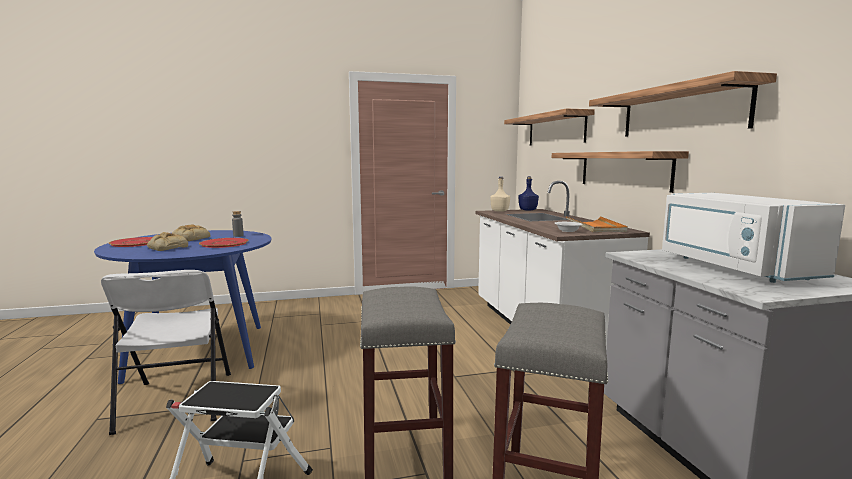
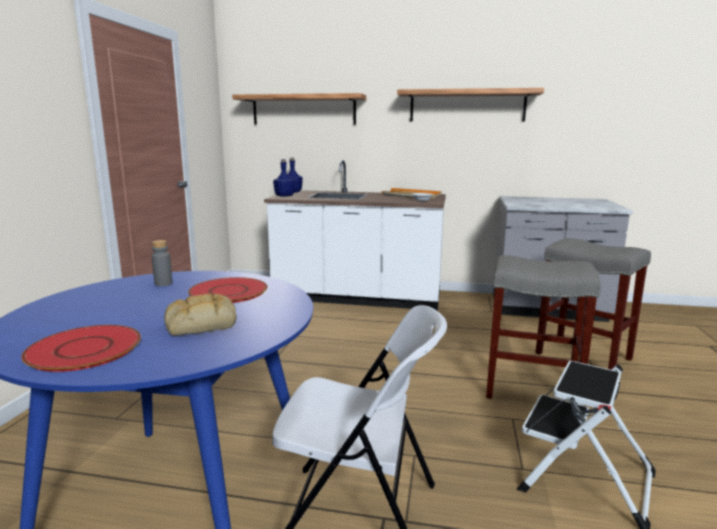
camera: 65 degrees left, 5 degrees up
bread [172,224,211,241] -> none
beige bottle [490,177,510,212] -> blue bottle [273,159,295,197]
shelf [552,151,689,193] -> none
white microwave [662,193,845,283] -> none

